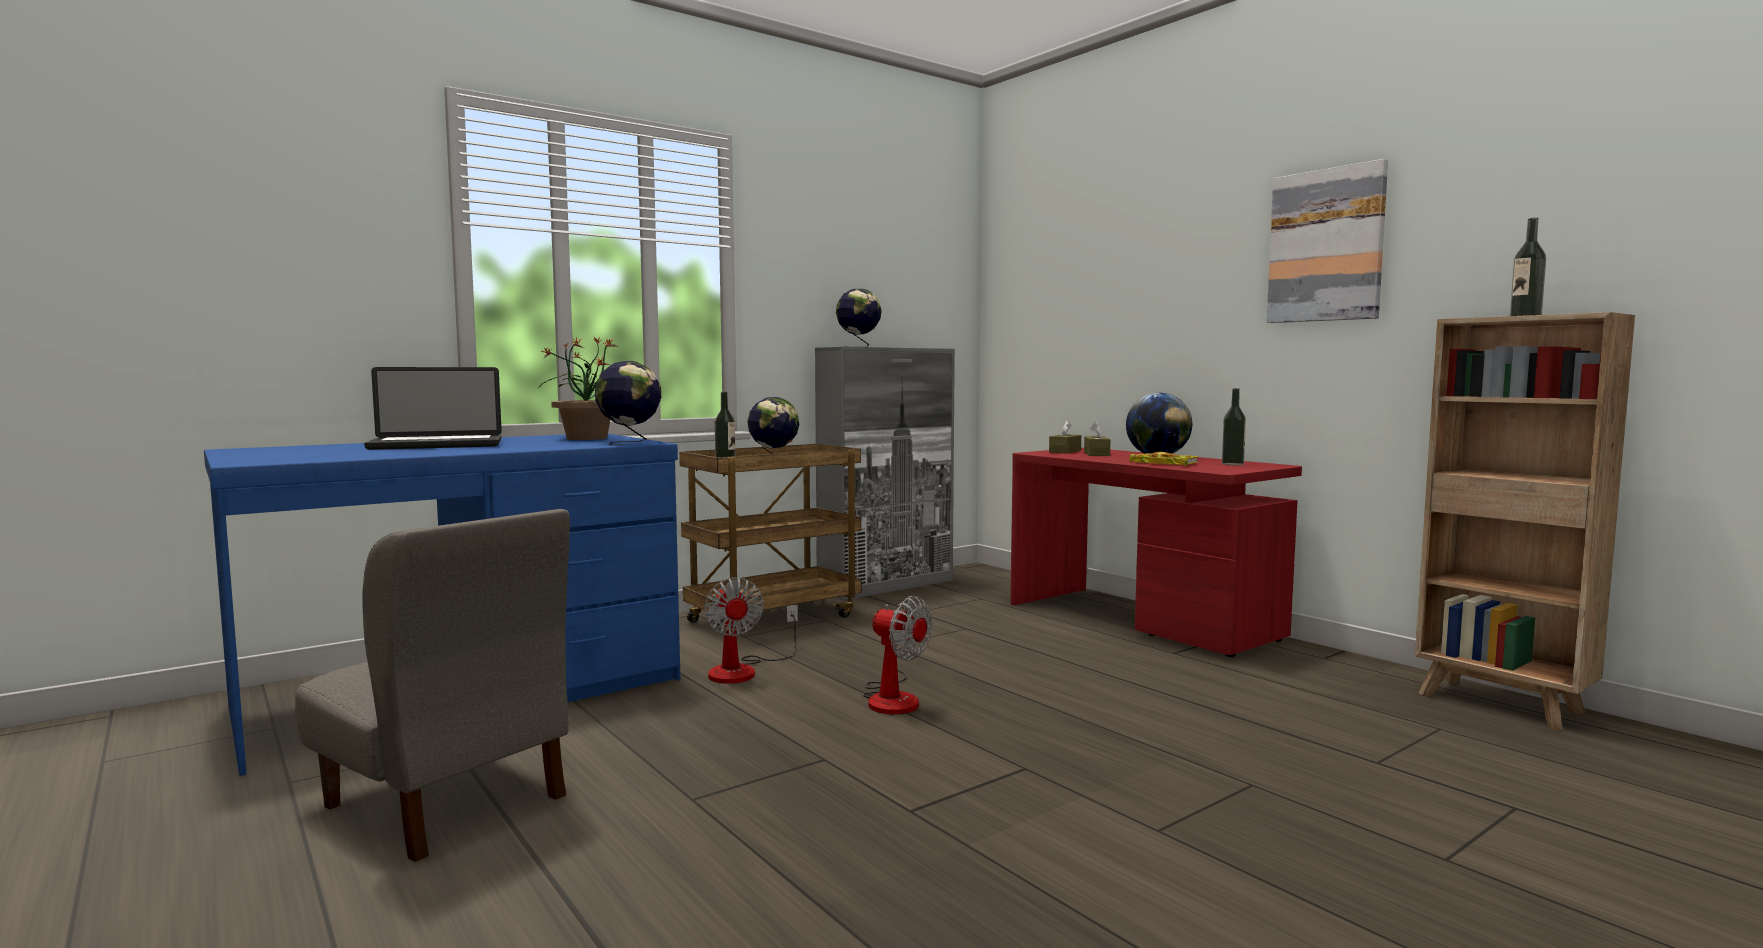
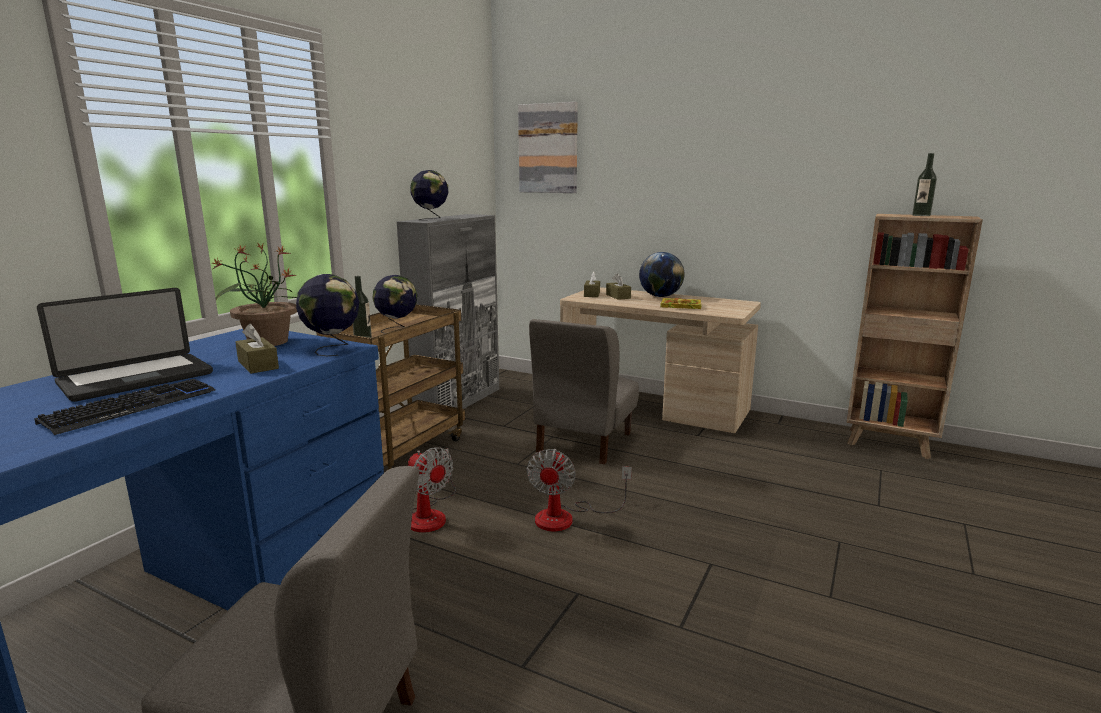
camera: 25 degrees left, 10 degrees up
fan [863,596,932,715] -> fan turned 90 degrees clockwise [526,449,632,531]
red desk [1010,448,1302,657] -> beige desk [560,287,761,433]
bottle [1222,388,1246,465] -> none
picture [1267,159,1388,323] -> picture moved to [518,102,578,193]
none -> keyboard [34,379,215,435]
none -> brown tissue box [236,324,279,374]
none -> grey chair [529,319,639,465]

